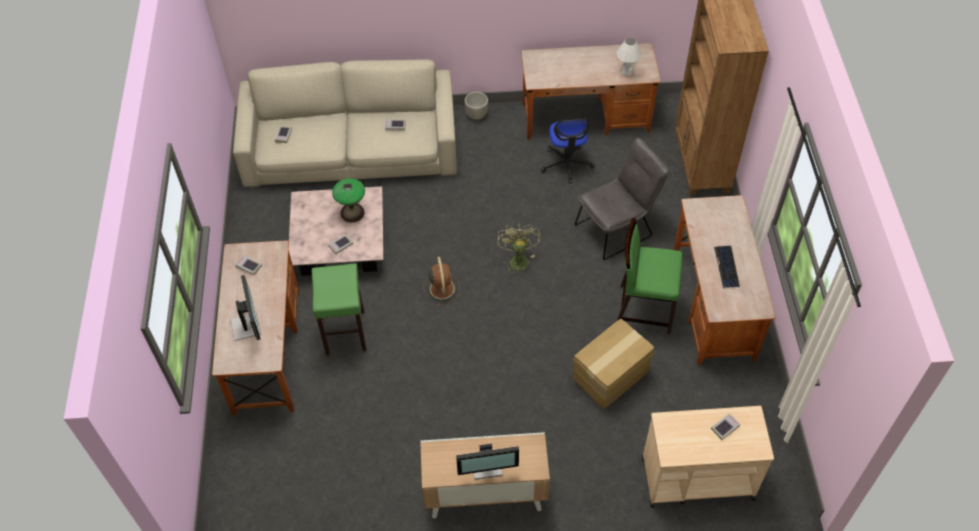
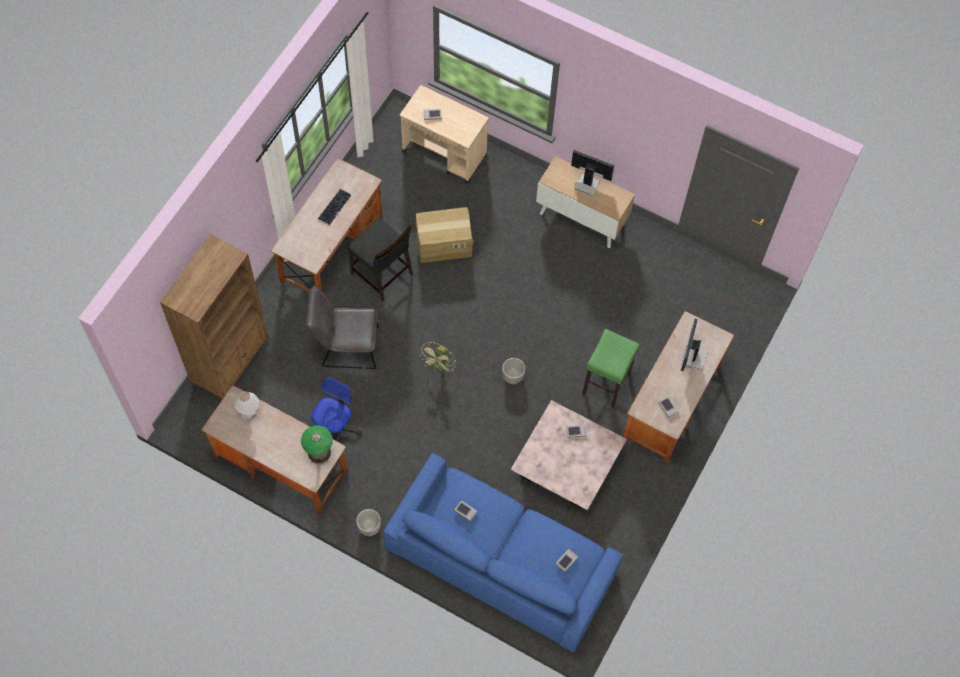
camera: 150 degrees left, 10 degrees up
beige sofa [233,60,457,187] -> blue sofa [383,453,623,652]
table lamp [332,178,365,222] -> table lamp moved to [301,426,333,463]
brown fan [423,257,460,306] -> planter [502,358,526,384]
green chair [617,218,683,334] -> black chair [348,219,413,301]

